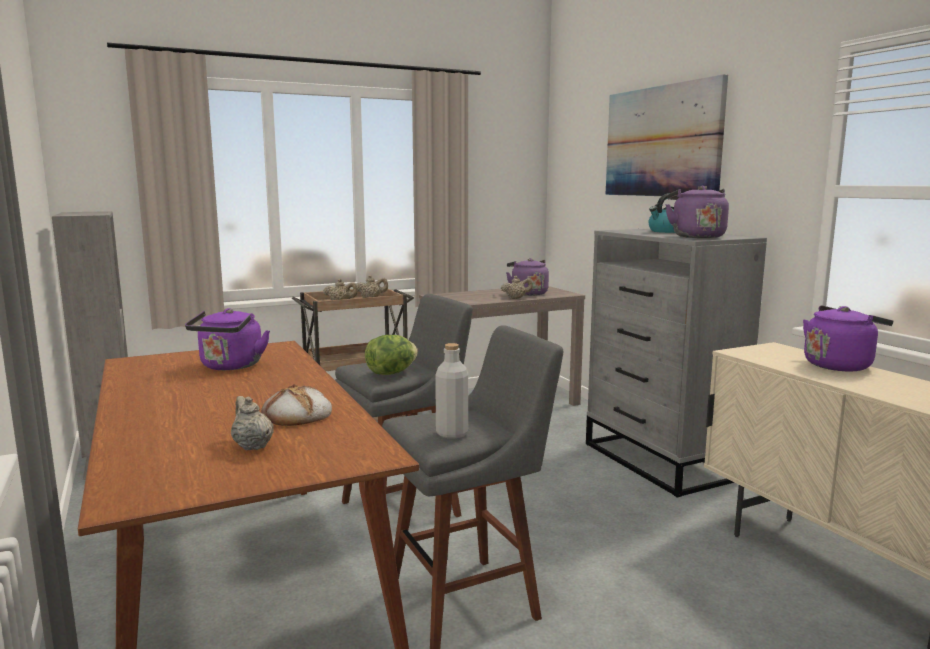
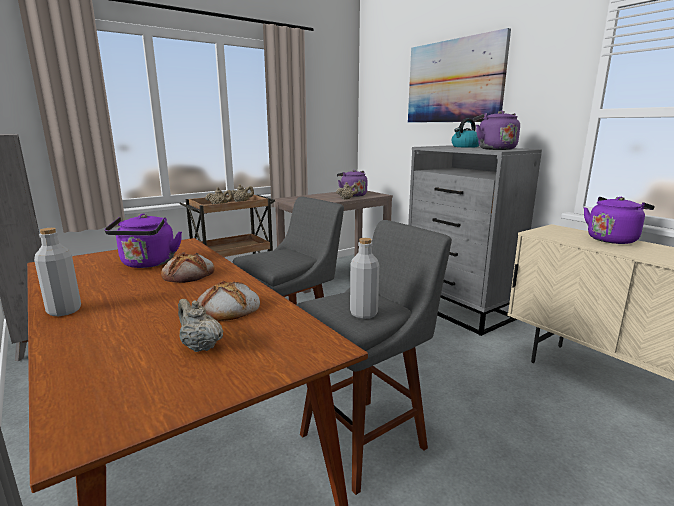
camera: 10 degrees left, 5 degrees up
lettuce [365,335,418,375] -> none
none -> grey bottle [34,228,81,316]
none -> bread [161,252,215,283]

